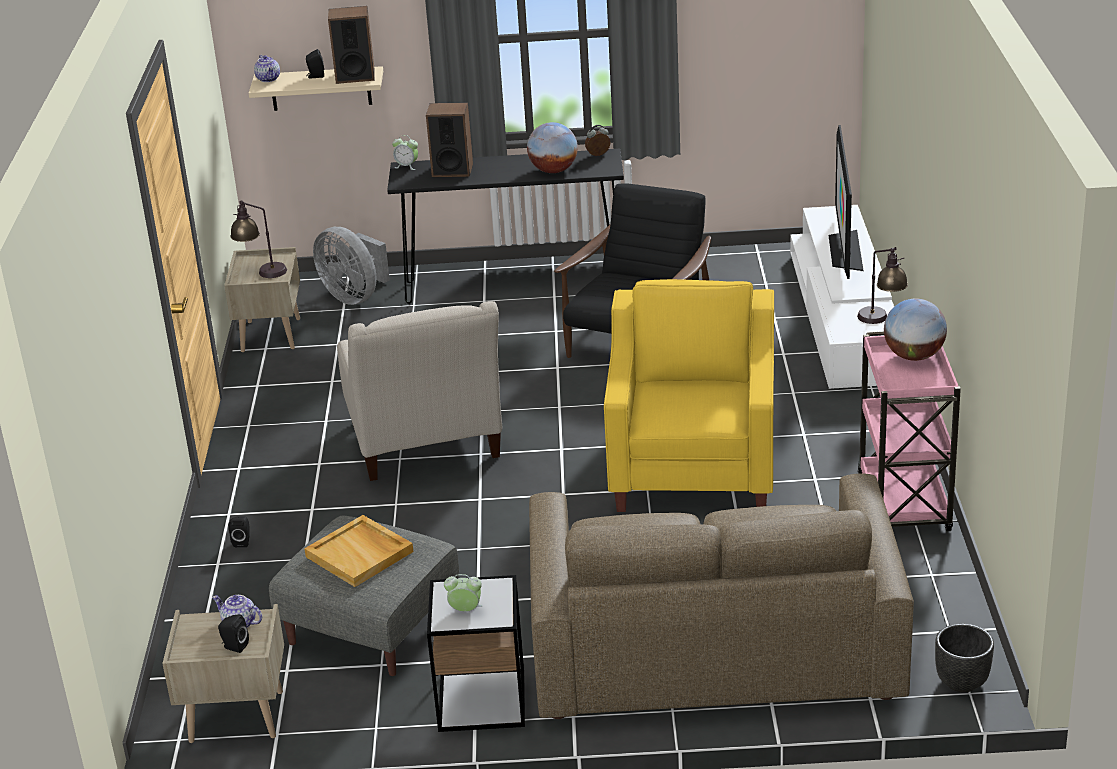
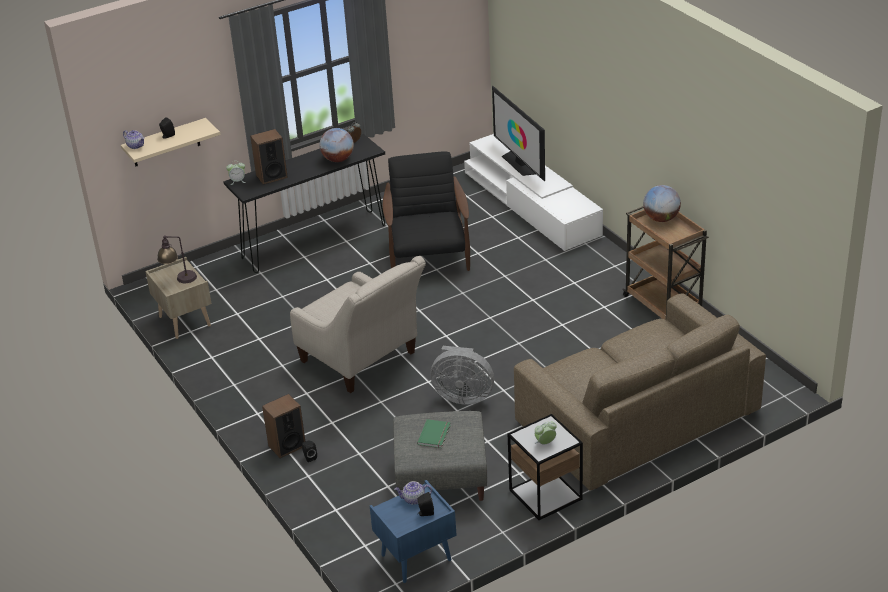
camera: 30 degrees left, 5 degrees up
beige nightstand [162,604,284,743] -> blue nightstand [370,480,457,583]
beige tray [304,515,413,587] -> green book [417,419,451,448]
grey fan [313,227,390,305] -> grey fan moved to [430,346,494,405]
speaker [328,6,375,84] -> speaker moved to [262,394,305,458]
yellow armchair [604,279,774,512] -> none
table lamp [857,247,908,324] -> none
pink cart [858,331,961,531] -> brown cart [622,206,709,320]
black planter [935,624,994,692] -> none

